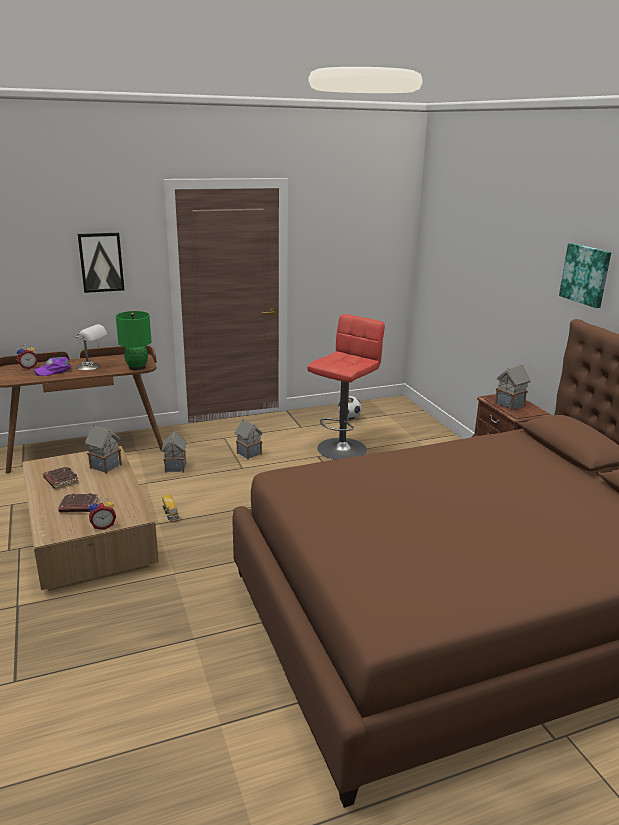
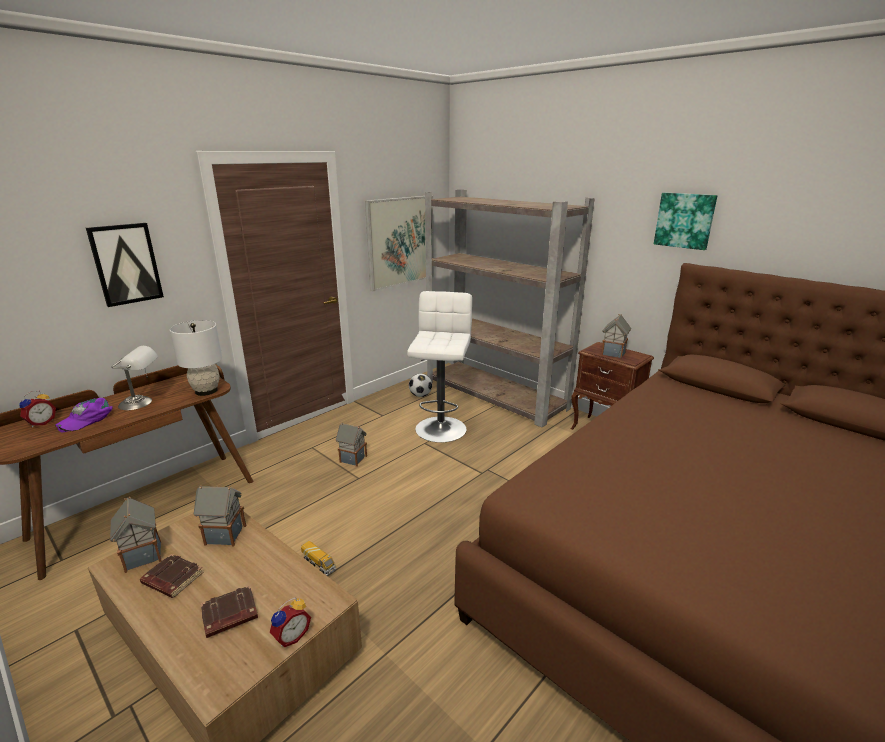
camera: 25 degrees left, 0 degrees up
green table lamp [116,311,152,370] -> white table lamp [170,320,222,396]
toy house [161,431,187,473] -> toy house moved to [110,496,162,573]
red stool [307,314,385,460] -> white stool [407,291,472,443]
none -> picture [365,195,434,291]
none -> brown bookcase [425,190,595,428]

